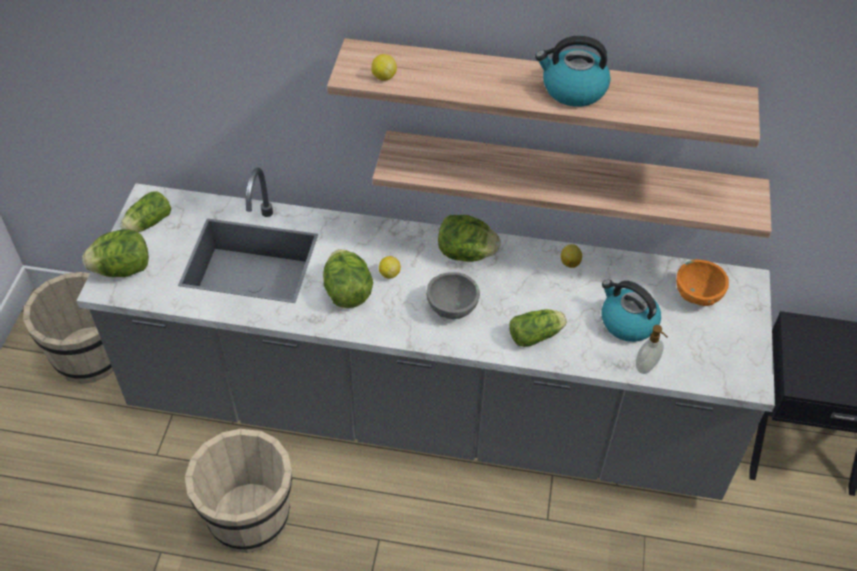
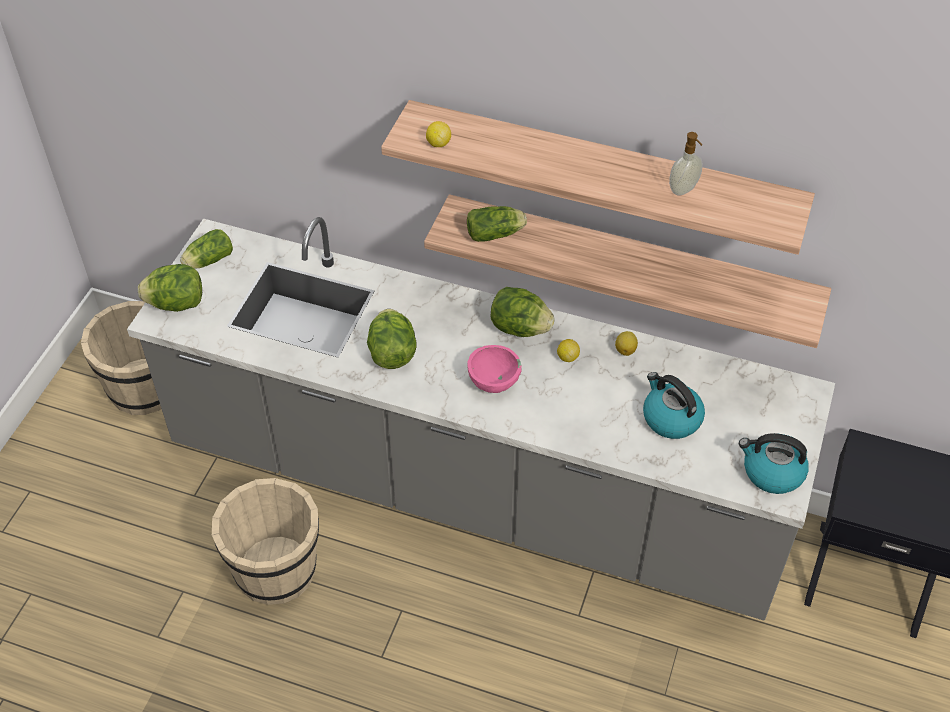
camera: 10 degrees right, 0 degrees up
lemon [379,256,401,278] -> lemon moved to [557,339,580,362]
grey bowl [426,272,480,319] -> pink bowl [467,345,522,393]
lettuce [509,309,567,347] -> lettuce moved to [467,206,527,242]
kettle [535,36,611,107] -> kettle moved to [739,433,809,494]
soap dispenser [636,325,668,374] -> soap dispenser moved to [669,132,703,195]
orange bowl [676,260,729,306] -> none

